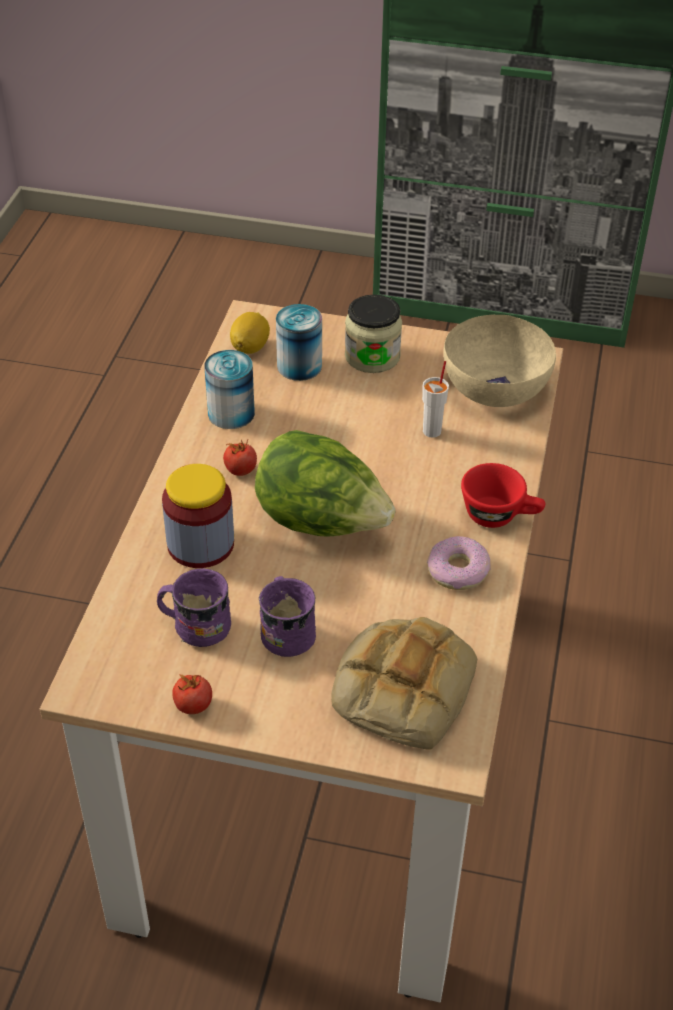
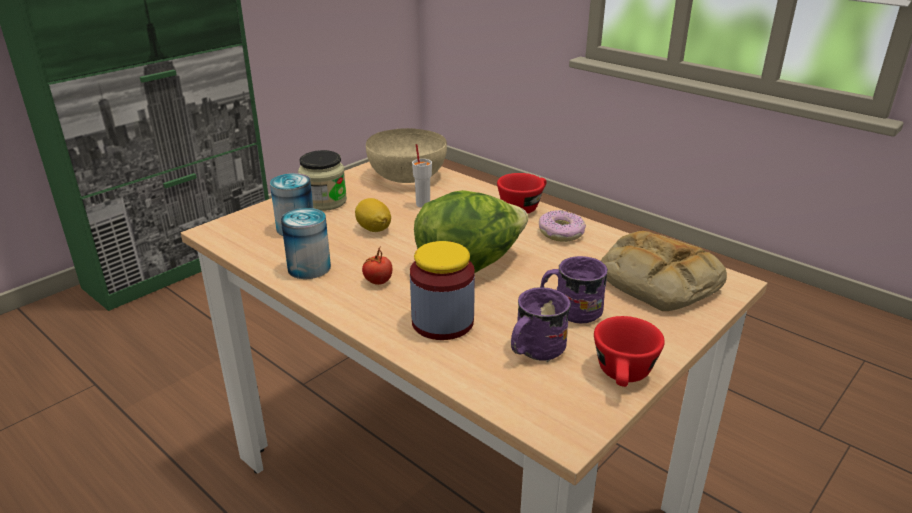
camera: 60 degrees left, 15 degrees down
tomato [172,674,212,714] -> red cup [594,316,665,387]
lemon [230,312,270,354] -> lemon moved to [355,198,391,232]

